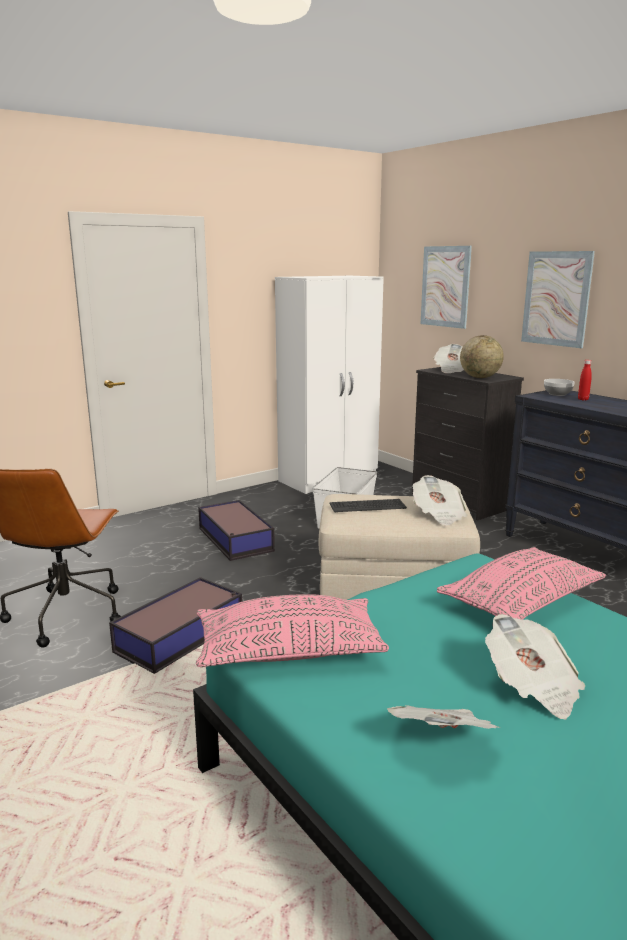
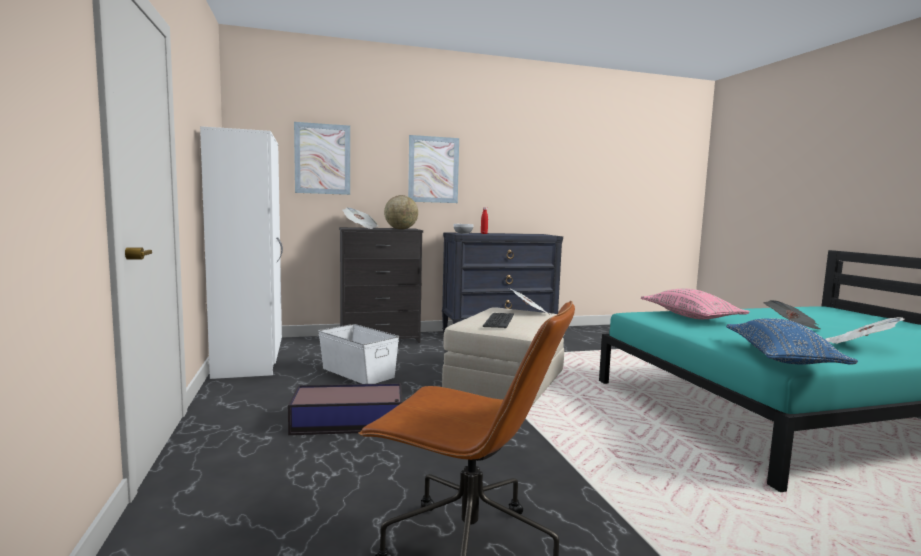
camera: 70 degrees left, 10 degrees down
storage box [109,577,242,674] -> none
pink pillow [196,594,389,667] -> blue pillow [726,318,858,364]

